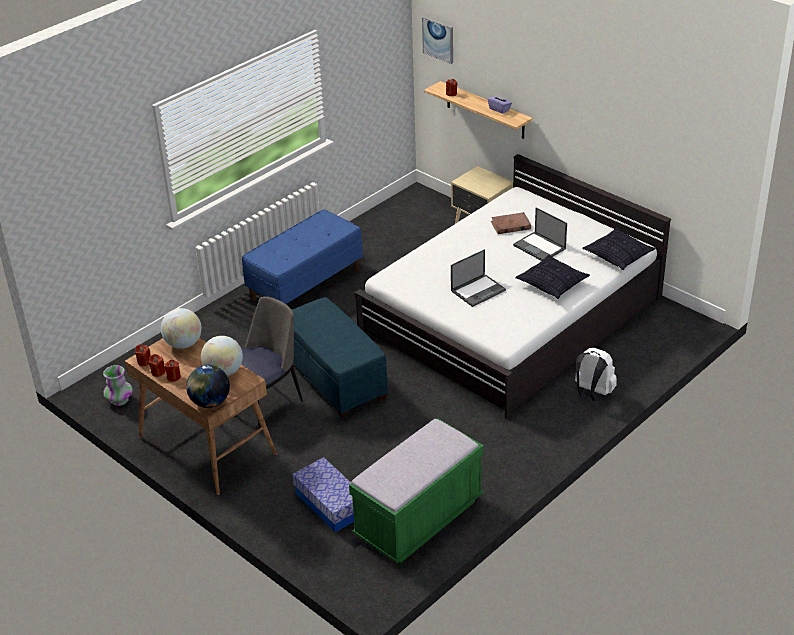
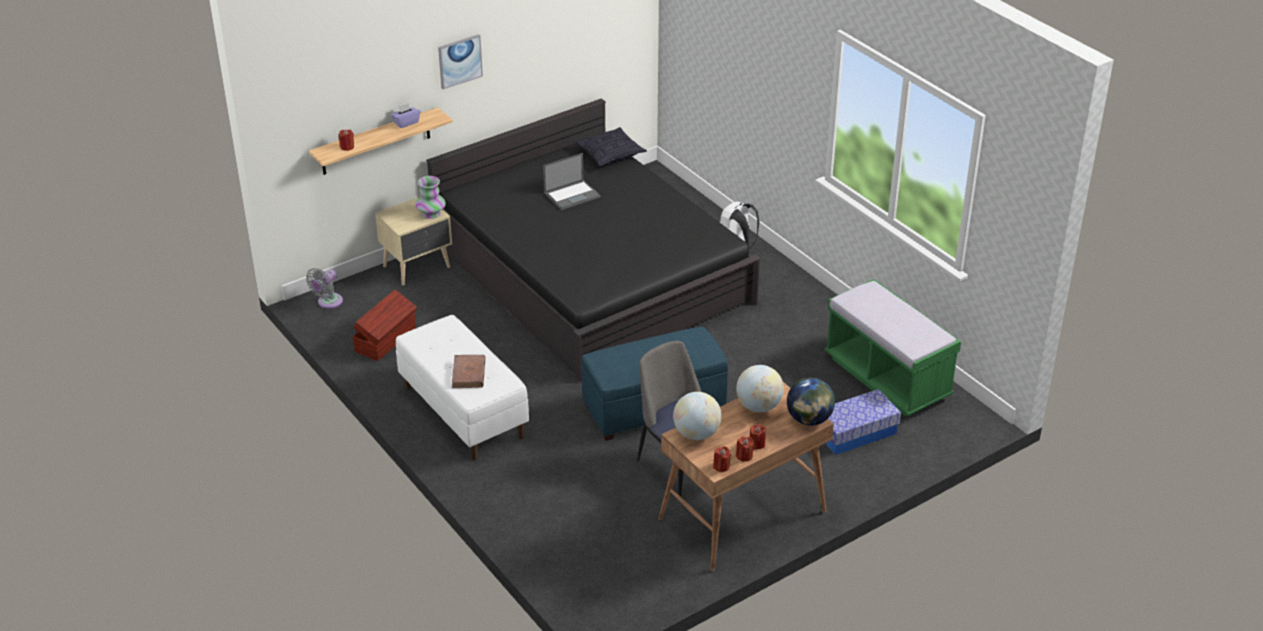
camera: 80 degrees left, 0 degrees up
vase [103,365,133,406] -> vase moved to [415,176,446,219]
blue bench [242,209,363,304] -> white bench [396,315,529,460]
white bed [355,154,671,419] -> black bed [426,98,761,383]
picture [422,17,453,64] -> picture moved to [438,34,483,89]
laptop [451,249,506,307] -> none
brown book [491,212,531,234] -> brown book moved to [452,355,486,388]
pillow [515,255,590,299] -> none
none -> grey fan [306,268,343,309]
none -> brown storage box [353,290,417,361]

